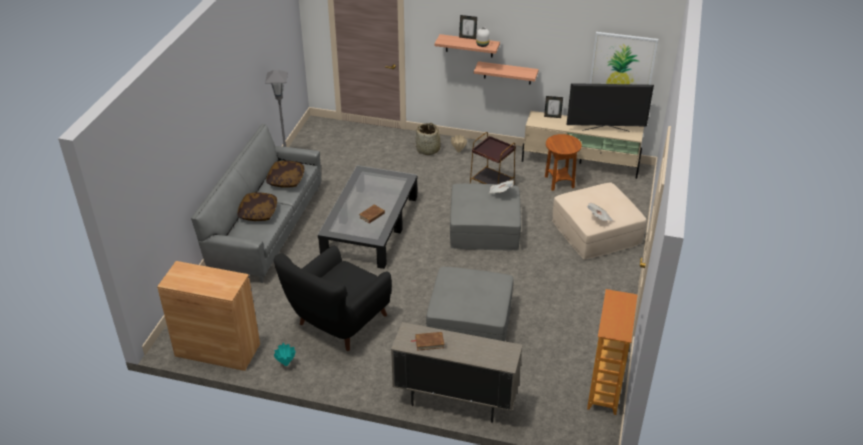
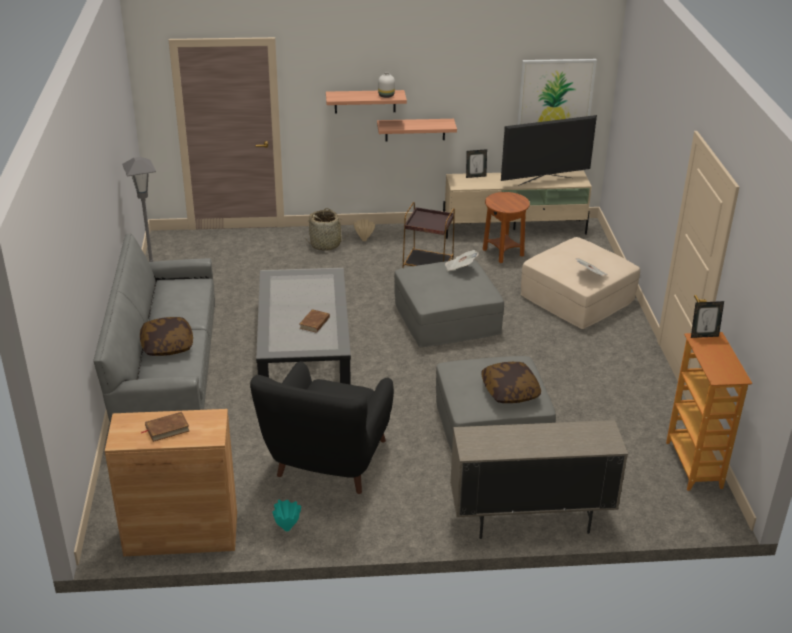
camera: 20 degrees left, 5 degrees down
pillow [266,161,304,187] -> pillow moved to [481,362,541,403]
brown book [411,332,445,351] -> brown book moved to [141,412,190,442]
picture frame [459,15,477,39] -> picture frame moved to [691,301,724,338]

